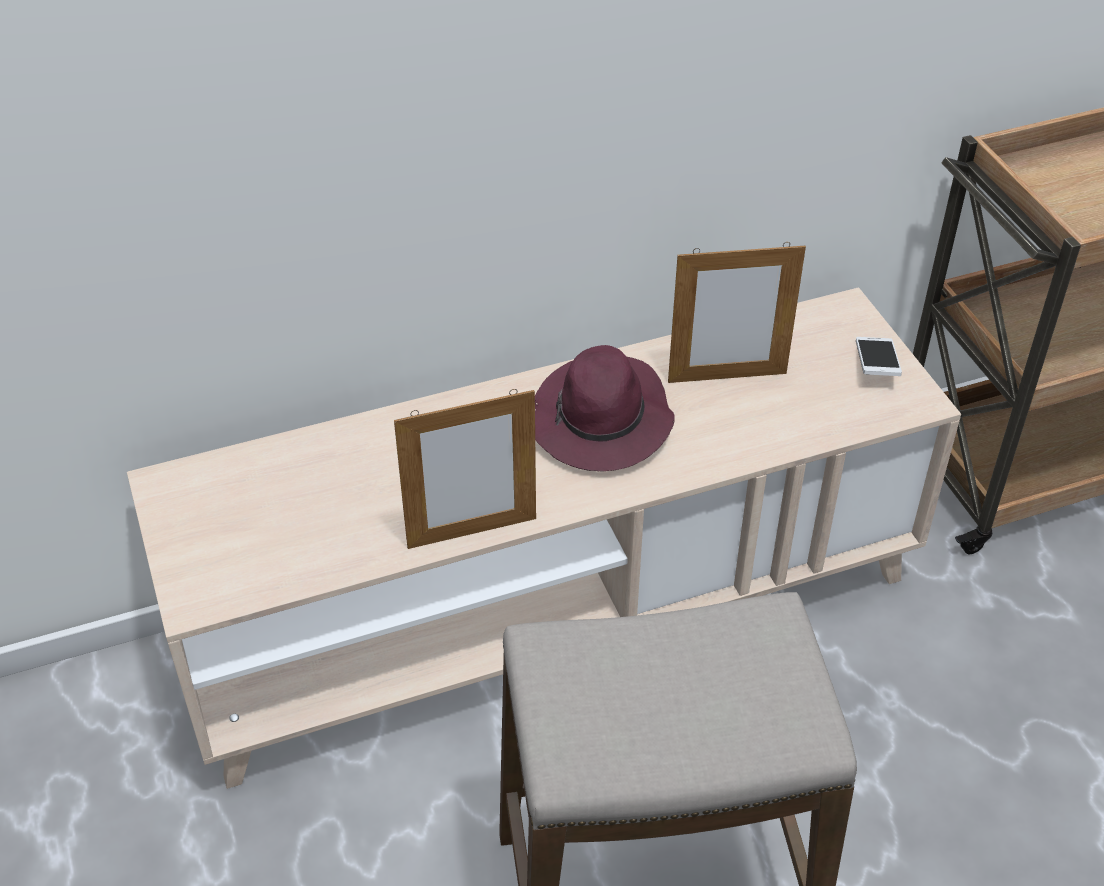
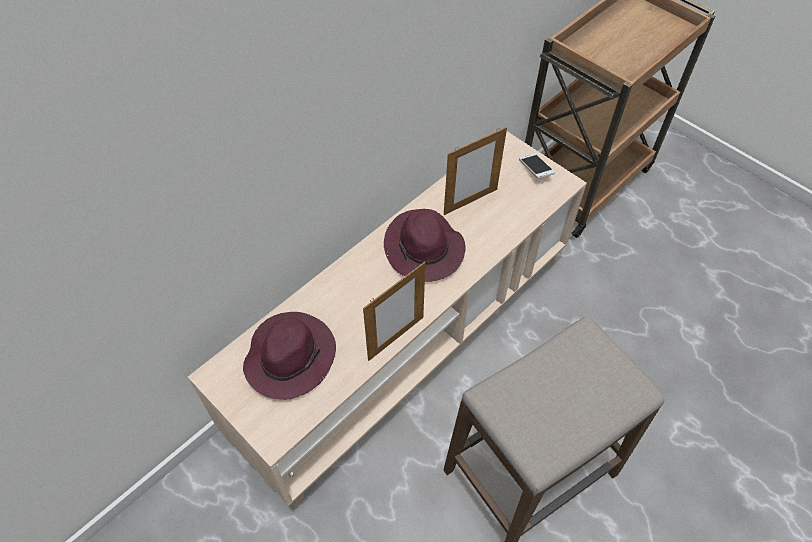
camera: 25 degrees left, 10 degrees up
none -> purple hat [243,312,336,400]

